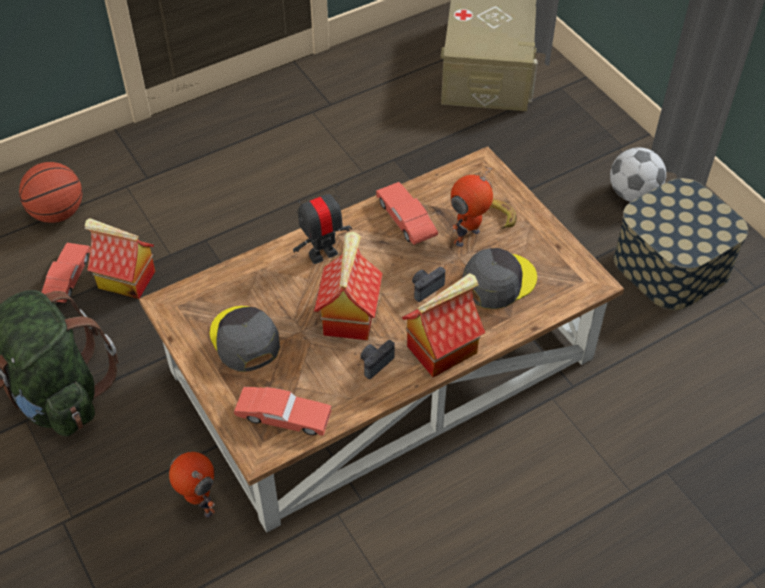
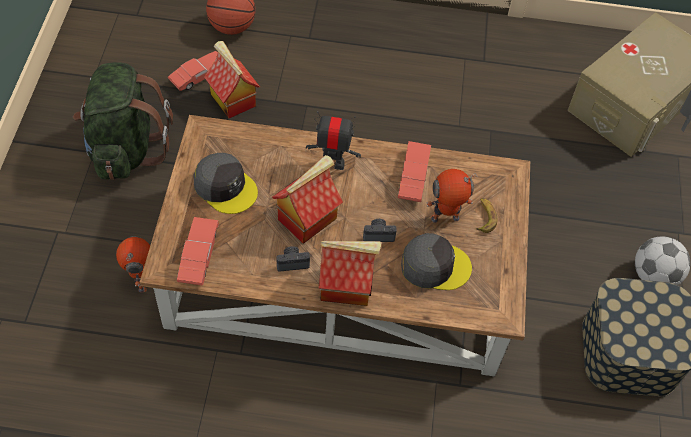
camera: 35 degrees right, 5 degrees up
grey cap [210,306,280,372] -> grey cap turned 120 degrees clockwise [193,153,258,214]
red toy car [234,387,332,436] -> red toy car turned 135 degrees counterclockwise [177,217,219,286]

